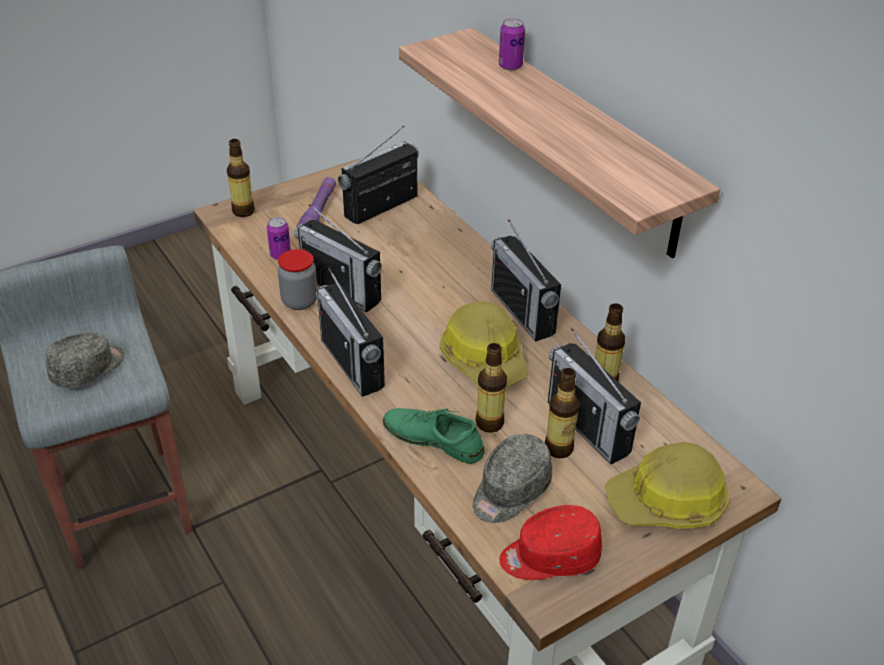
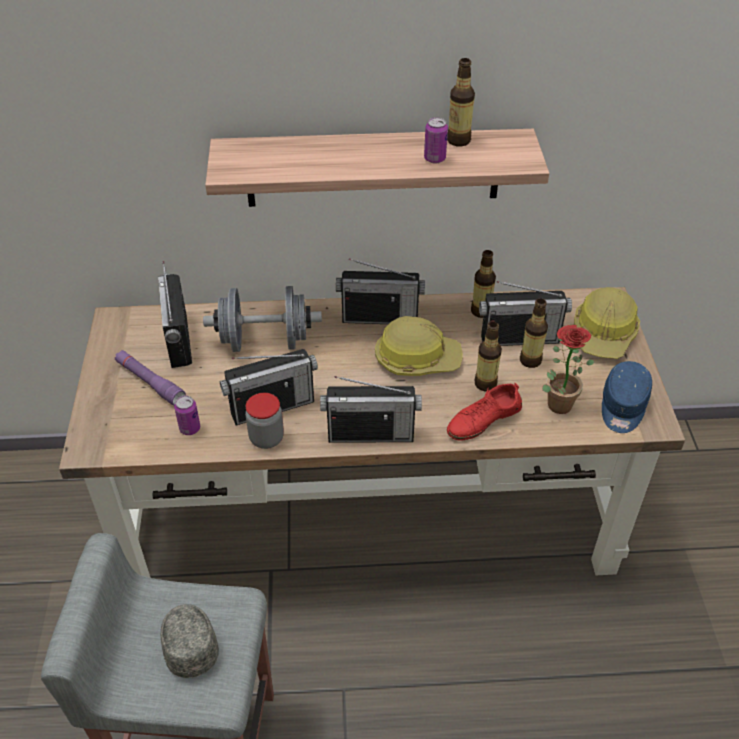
camera: 60 degrees left, 5 degrees up
bottle [227,139,255,217] -> bottle moved to [447,58,475,147]
green shoe [383,408,485,464] -> red shoe [447,383,522,441]
grey cap [473,434,552,523] -> potted plant [542,325,595,414]
can [499,18,525,70] -> can moved to [424,117,448,163]
red cap [499,505,602,580] -> blue cap [602,361,652,433]
none -> grey dumbbell [203,286,322,352]

